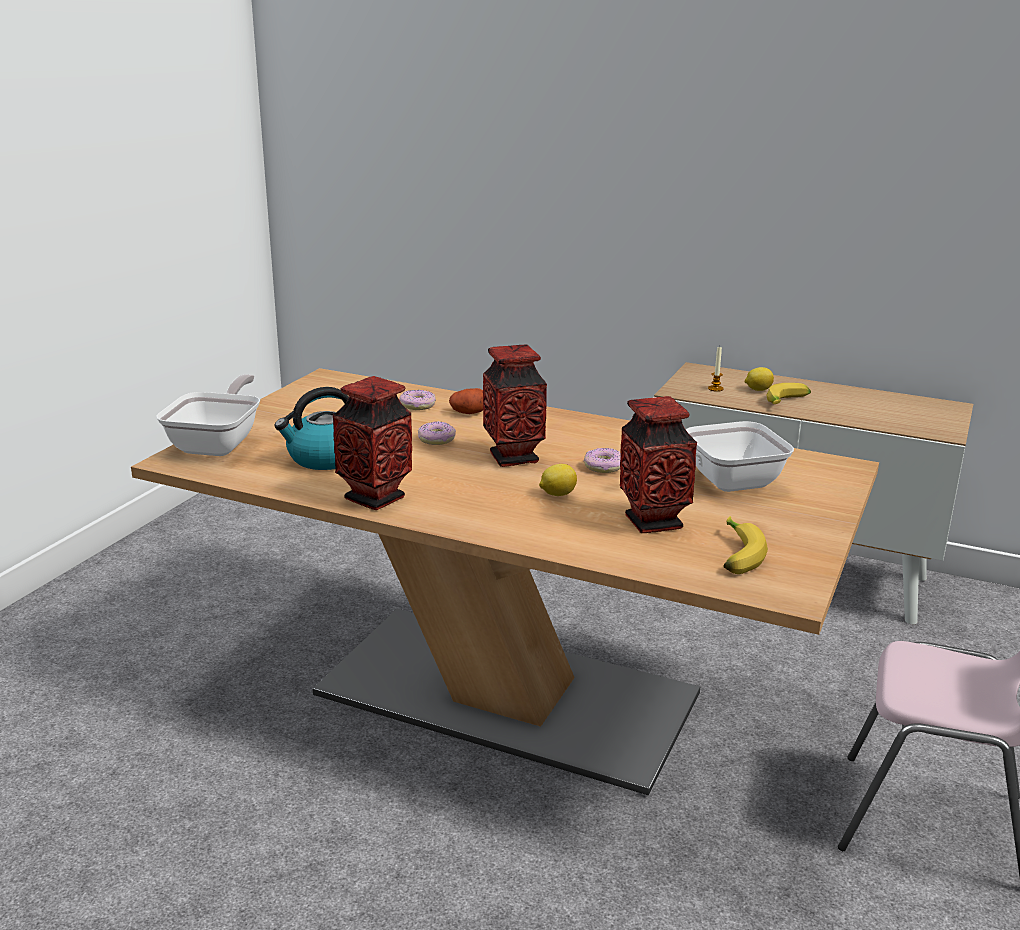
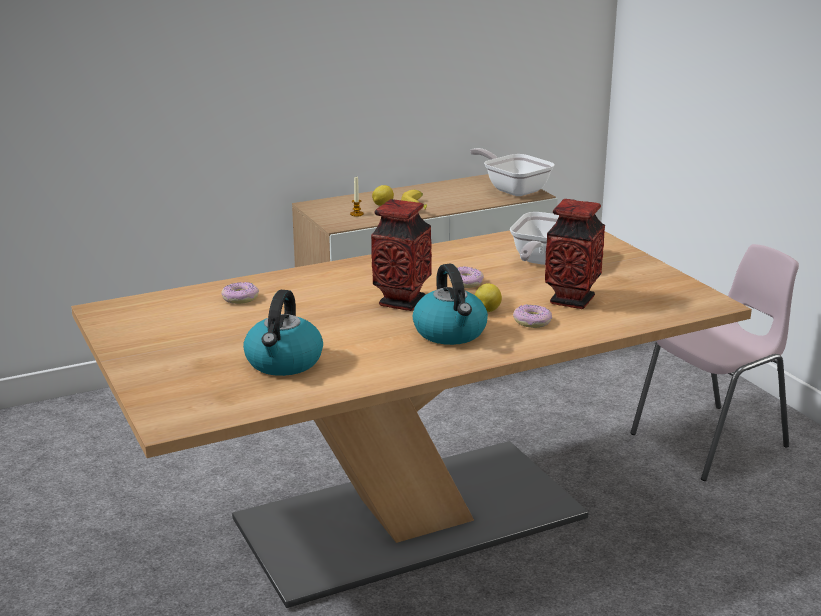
camera: 50 degrees left, 0 degrees up
frying pan [156,374,260,456] -> frying pan moved to [470,148,555,196]
vase [333,376,412,510] -> none
donut [418,421,456,445] -> donut moved to [513,305,552,328]
potato [449,388,483,414] -> none
banana [724,516,768,574] -> none
none -> kettle [413,264,488,345]

